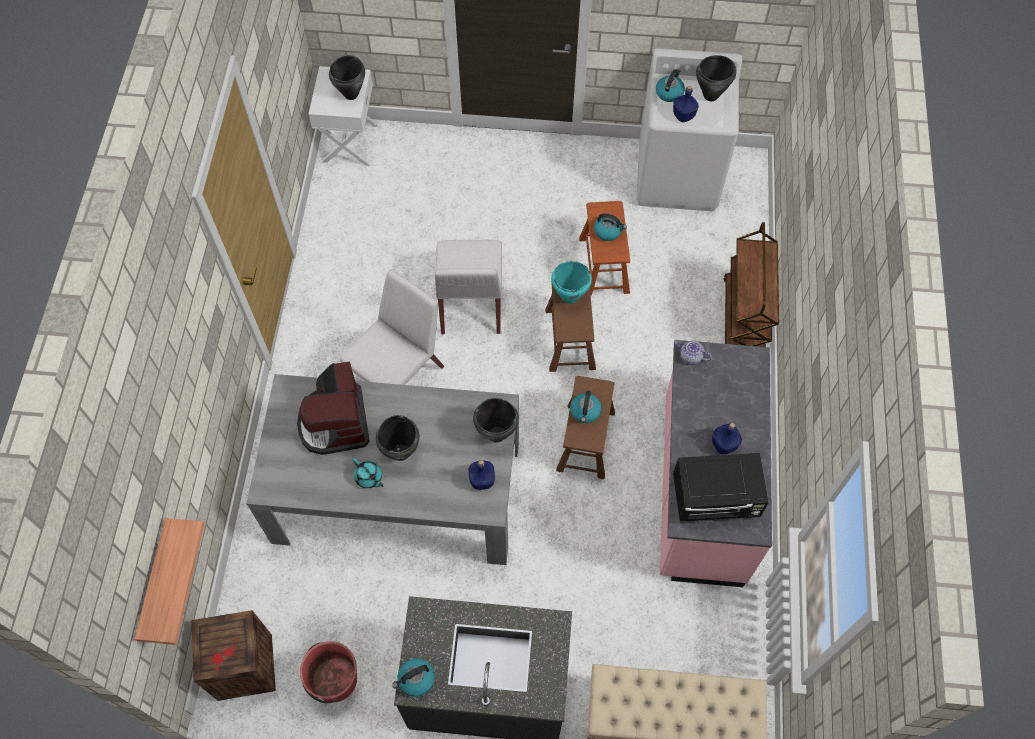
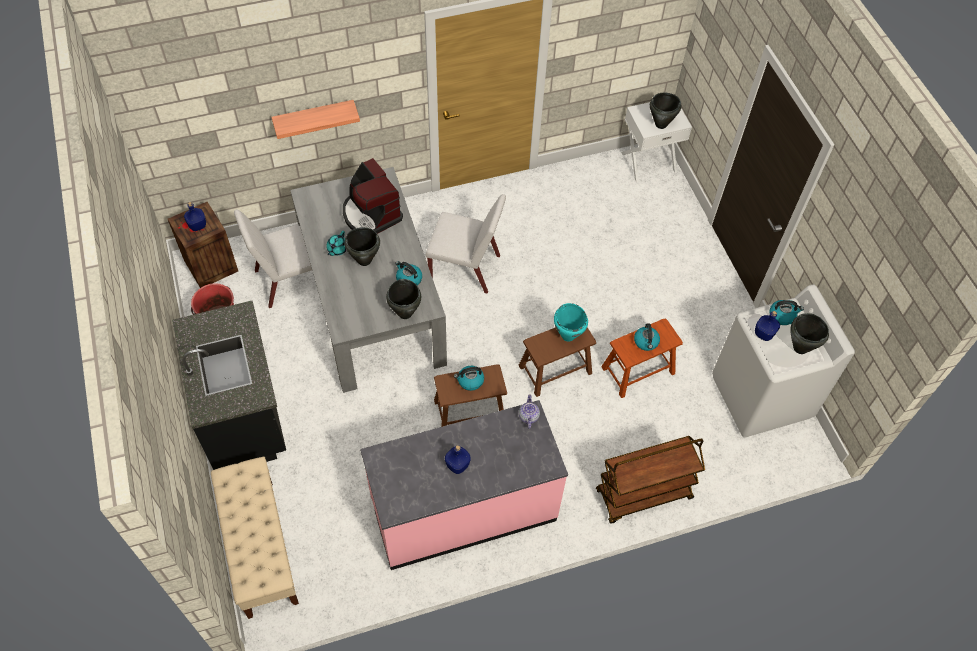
camera: 65 degrees right, 5 degrees down
shelf [135,518,204,645] -> shelf moved to [272,100,360,139]
coffee machine [297,361,370,455] -> coffee machine turned 90 degrees counterclockwise [343,158,403,234]
kettle [392,658,435,697] -> kettle moved to [395,261,422,285]
white chair [435,240,502,334] -> white chair moved to [234,210,312,308]
blue bottle [469,460,495,490] -> blue bottle moved to [184,202,206,231]
black microwave [673,453,769,522] -> none

